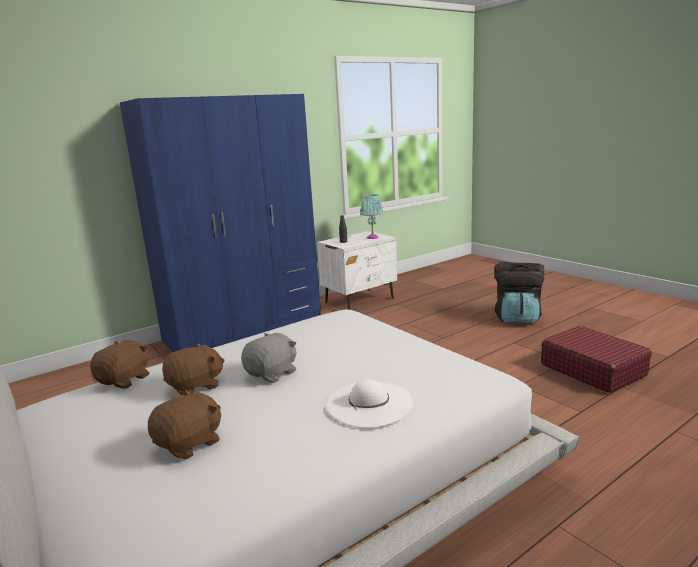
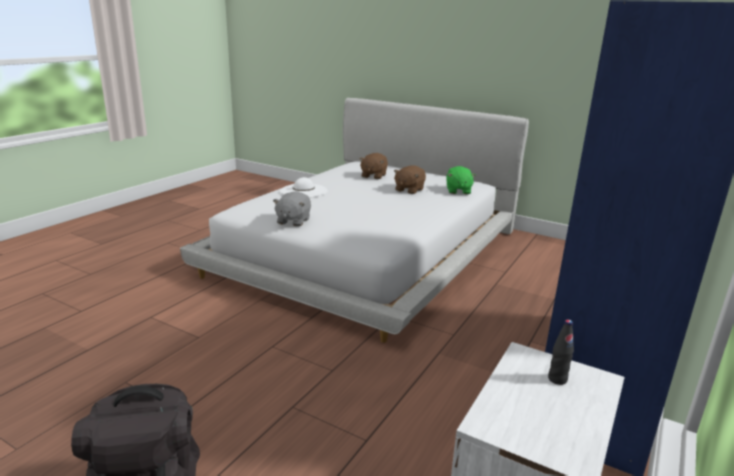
camera: 155 degrees right, 5 degrees up
brown plush toy [90,340,149,389] -> green plush toy [446,166,476,195]
grey plush toy [241,333,297,383] -> grey plush toy moved to [273,191,311,227]
turquoise table lamp [360,194,383,239] -> none
red suitcase [541,326,652,393] -> none

